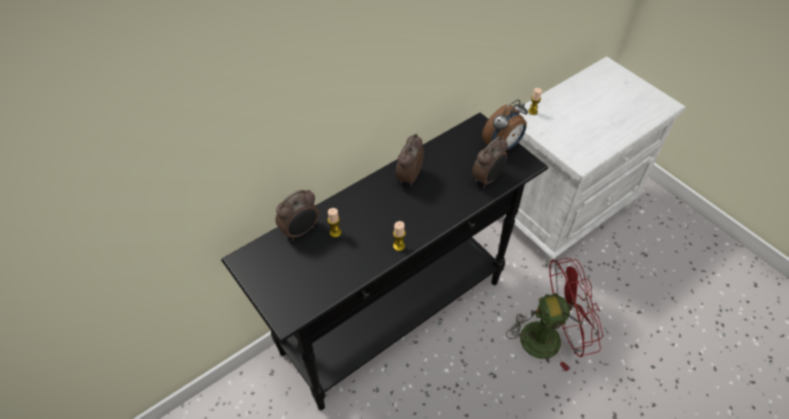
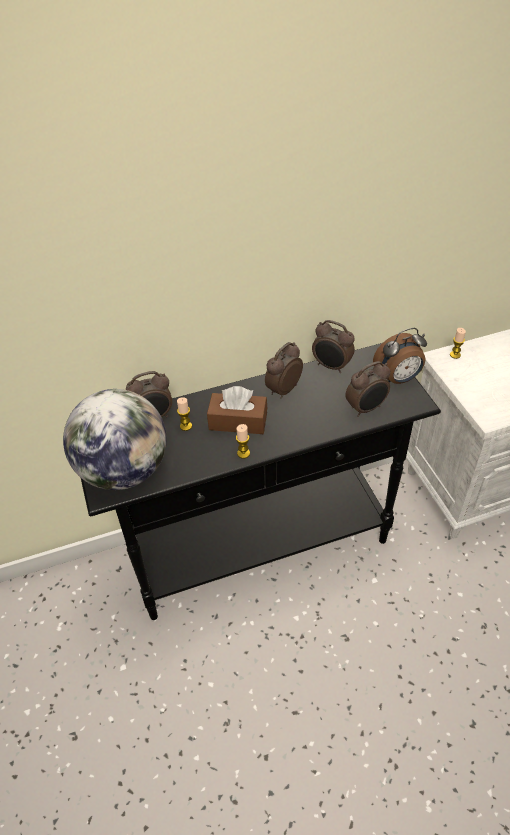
camera: 20 degrees right, 5 degrees down
red fan [506,258,604,371] -> none
none -> globe [63,389,167,490]
none -> brown tissue box [207,386,267,434]
none -> alarm clock [312,320,355,373]

